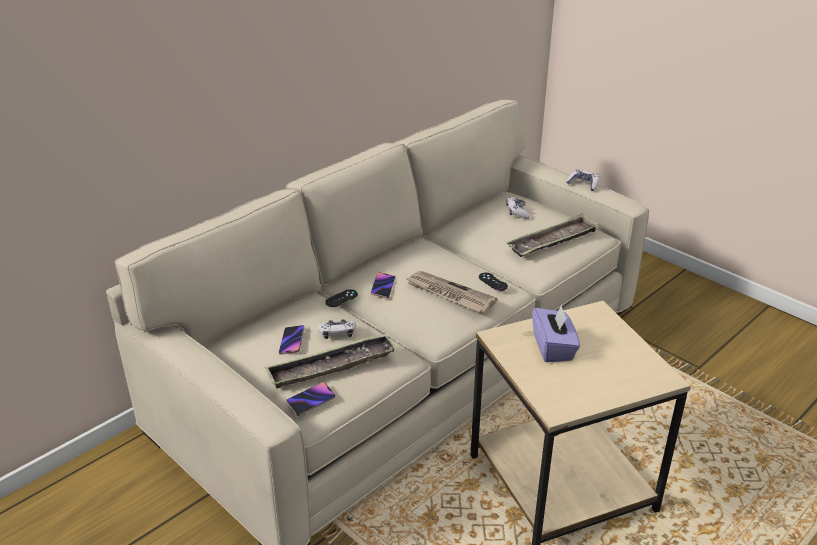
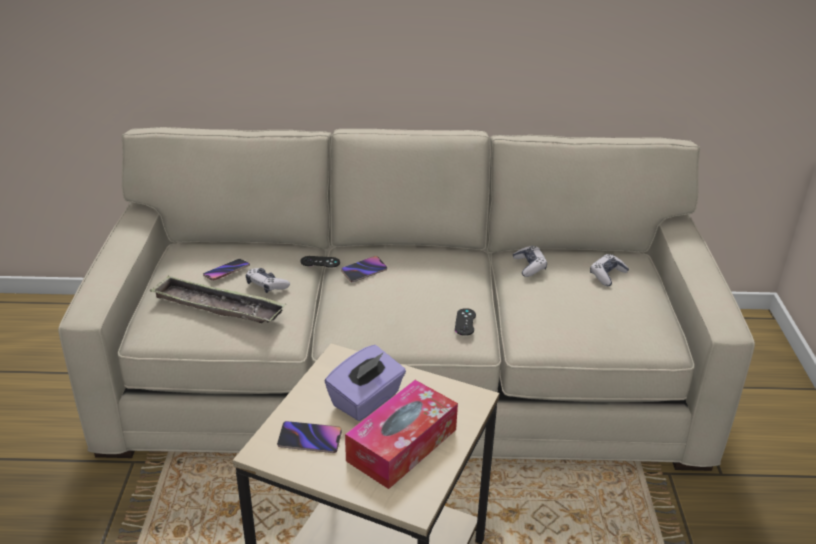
camera: 45 degrees right, 0 degrees up
phone [286,382,335,416] -> phone moved to [277,421,342,453]
newspaper [406,271,498,313] -> none
tray [506,214,599,257] -> none
game controller [566,169,600,191] -> game controller moved to [513,246,547,277]
none -> tissue box [345,380,458,489]

